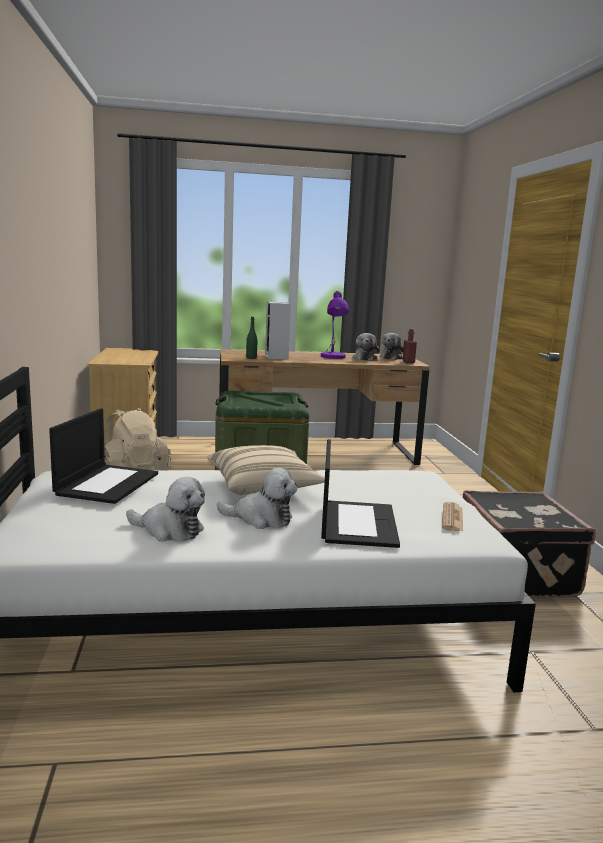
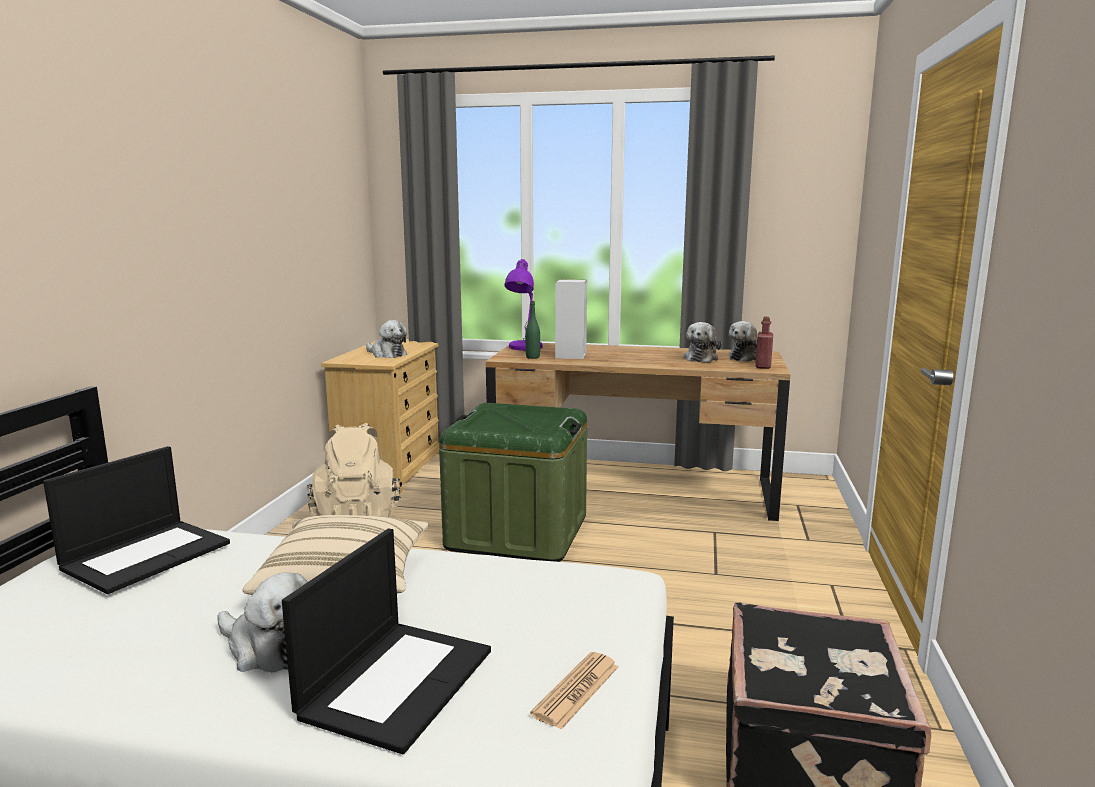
camera: 20 degrees right, 0 degrees up
plush toy [126,477,205,541] -> plush toy moved to [366,320,407,358]
purple table lamp [321,291,349,359] -> purple table lamp moved to [504,259,543,350]

